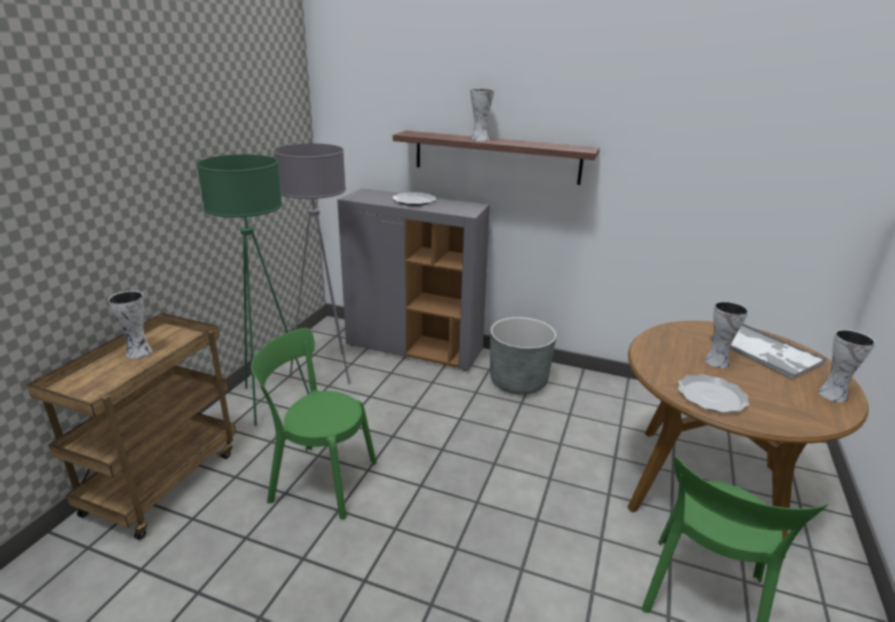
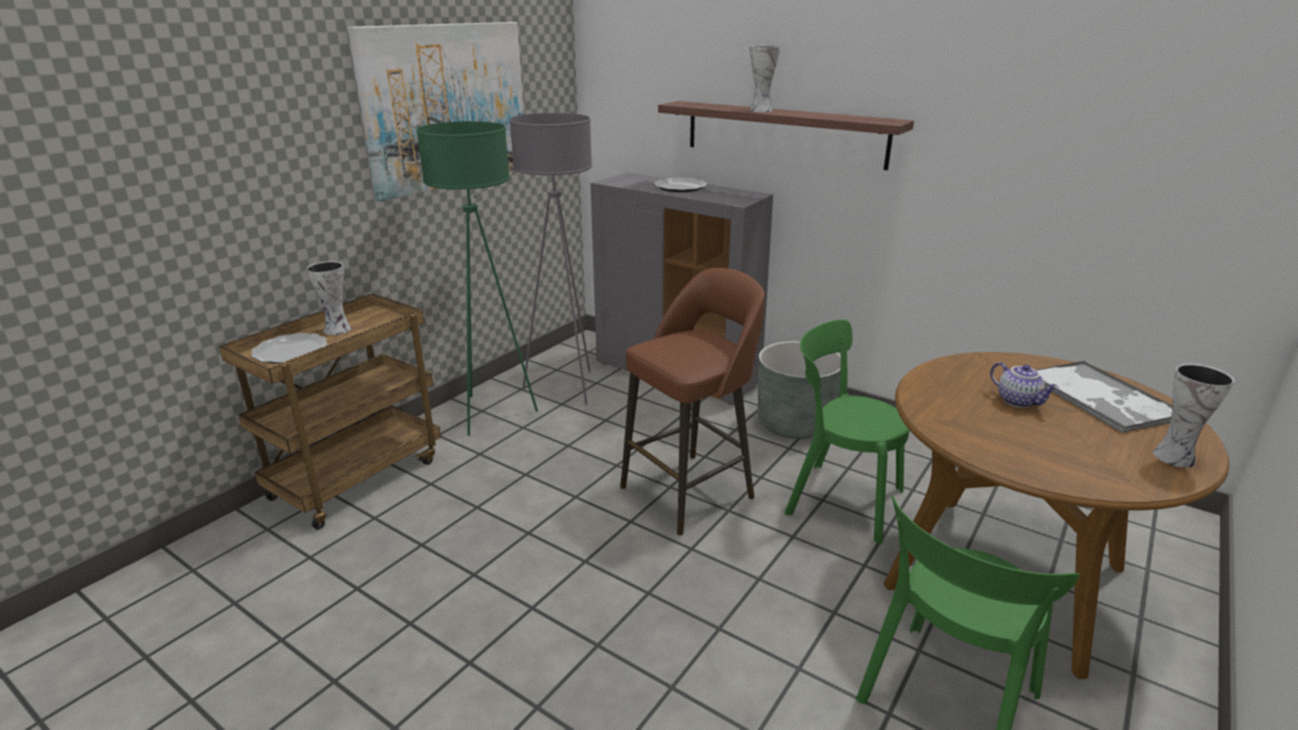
camera: 15 degrees right, 0 degrees up
green chair [251,328,377,520] -> green chair moved to [784,319,909,543]
plate [678,374,749,413] -> plate moved to [251,333,328,364]
vase [704,301,748,368] -> teapot [990,362,1059,408]
none -> picture [348,22,524,202]
none -> brown stool [620,268,765,535]

